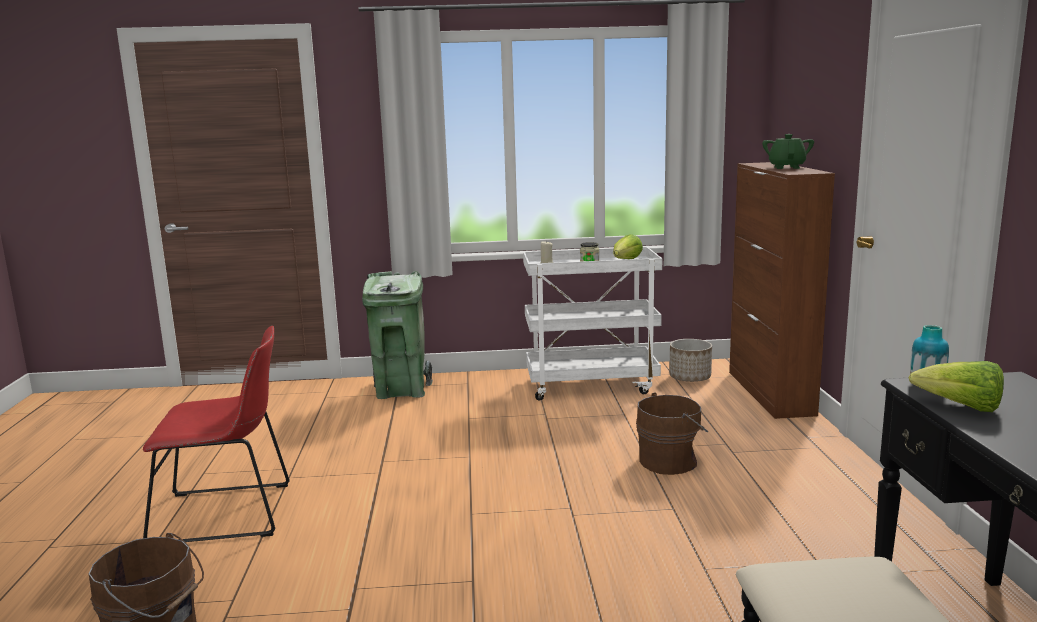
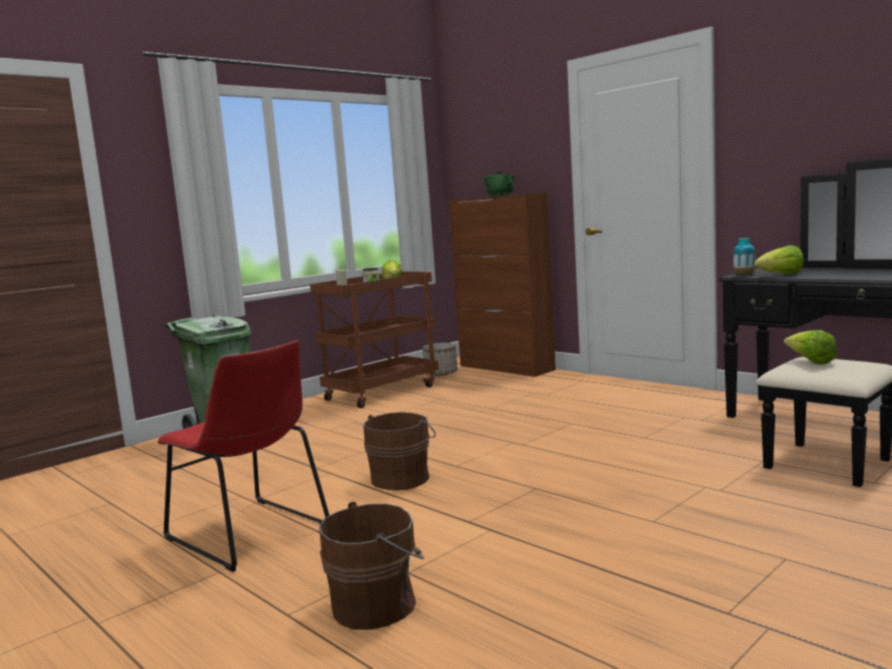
camera: 40 degrees left, 5 degrees down
red chair [143,326,290,542] -> red chair turned 90 degrees clockwise [158,340,330,572]
white cart [523,247,662,400] -> brown cart [310,272,439,408]
brown bucket [636,392,708,475] -> brown bucket moved to [364,412,436,490]
none -> lettuce [784,330,837,364]

